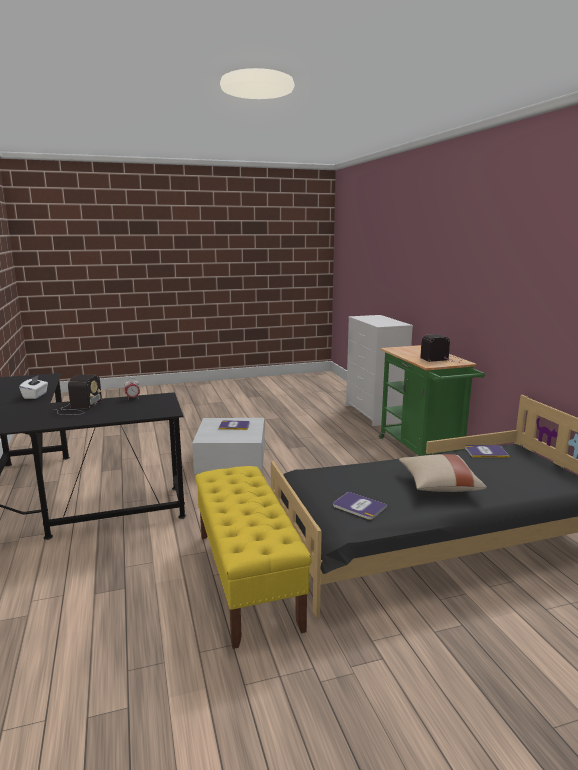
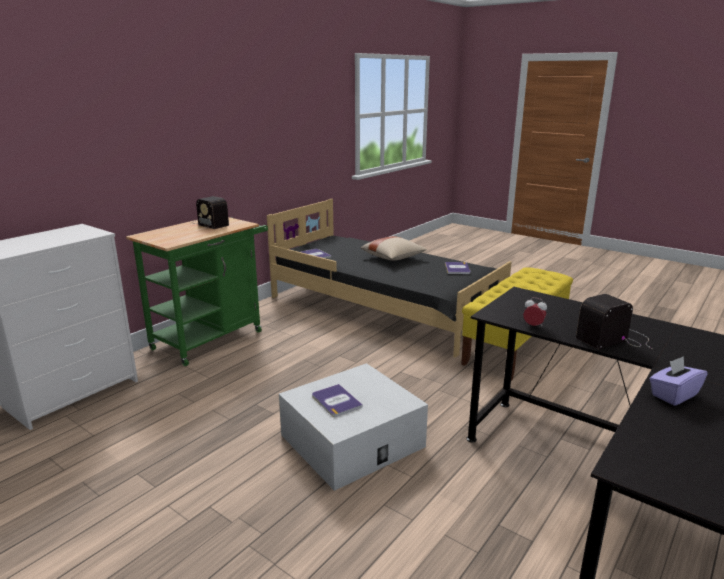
camera: 125 degrees left, 5 degrees up
white tissue box [19,375,48,399] -> purple tissue box [650,356,708,406]

